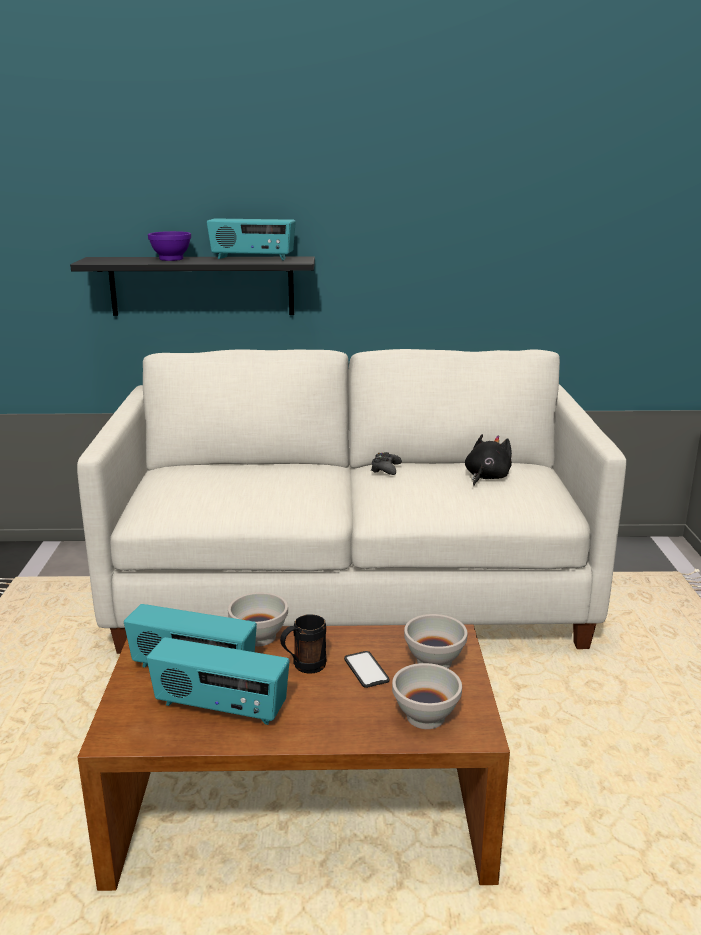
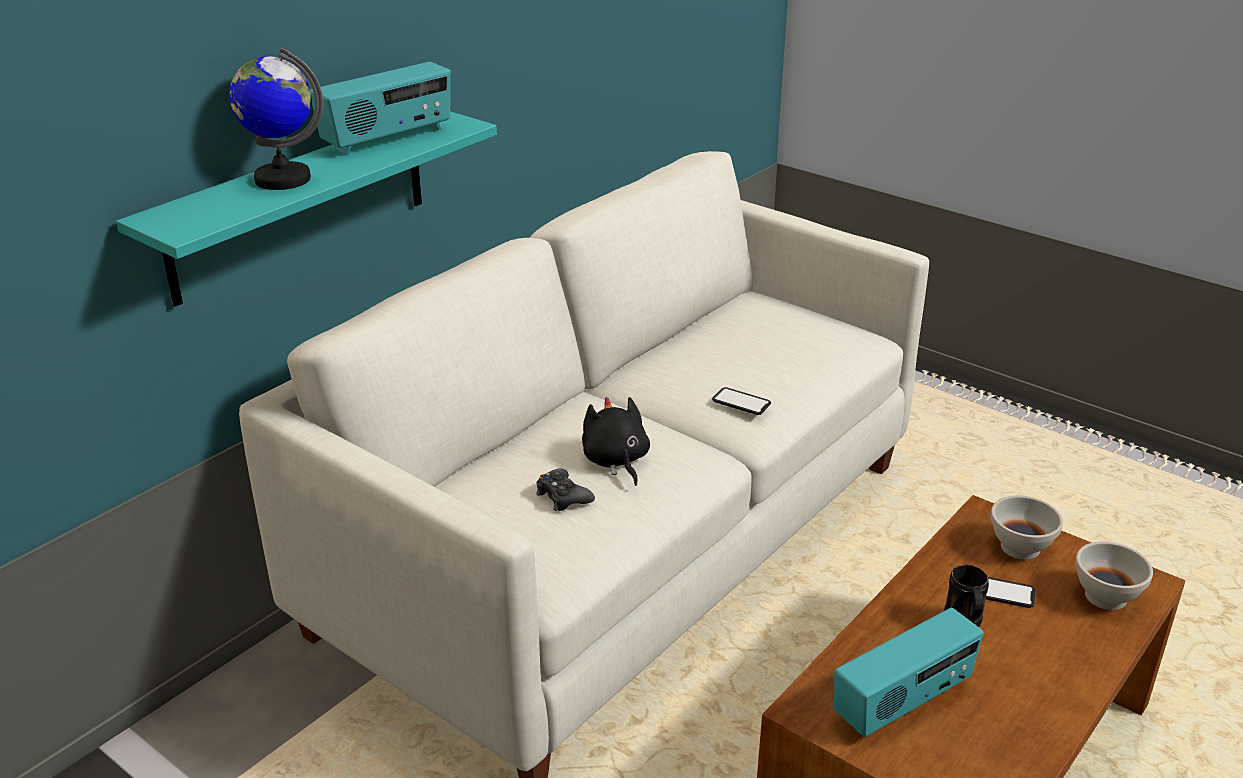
camera: 50 degrees left, 10 degrees up
black shelf [70,257,315,316] -> turquoise shelf [116,111,497,307]
radio [147,637,290,725] -> none
purple bowl [148,231,191,261] -> globe [229,48,323,190]
white bowl [228,592,288,646] -> none
black game controller [371,452,402,475] -> black game controller moved to [536,468,595,511]
black plush toy [465,434,512,486] -> black plush toy moved to [582,397,650,486]
none -> phone [712,387,771,415]

